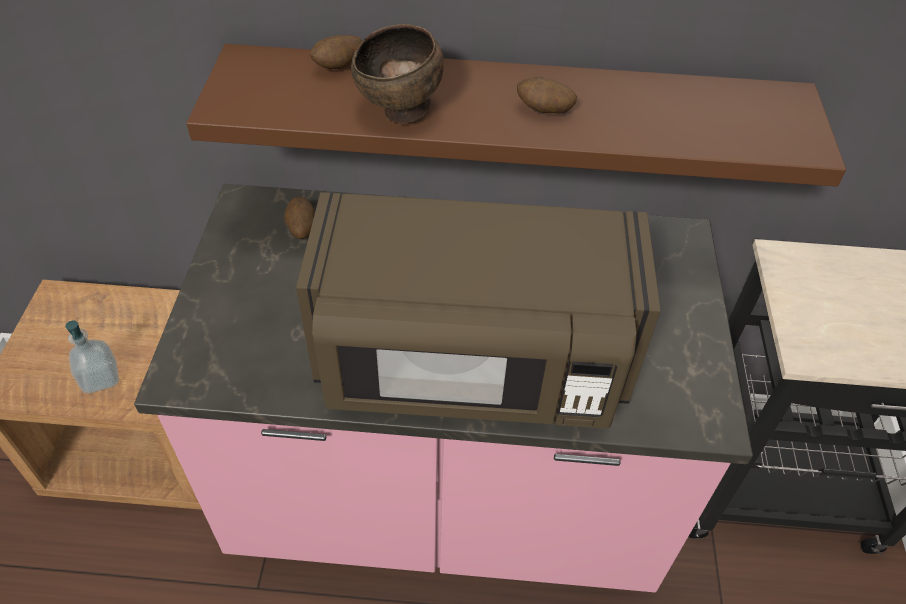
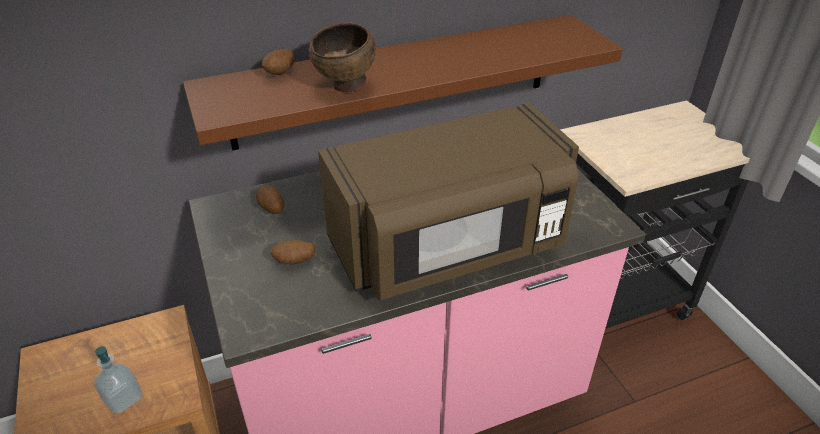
camera: 25 degrees left, 10 degrees down
potato [517,76,577,113] -> potato moved to [270,240,315,264]

